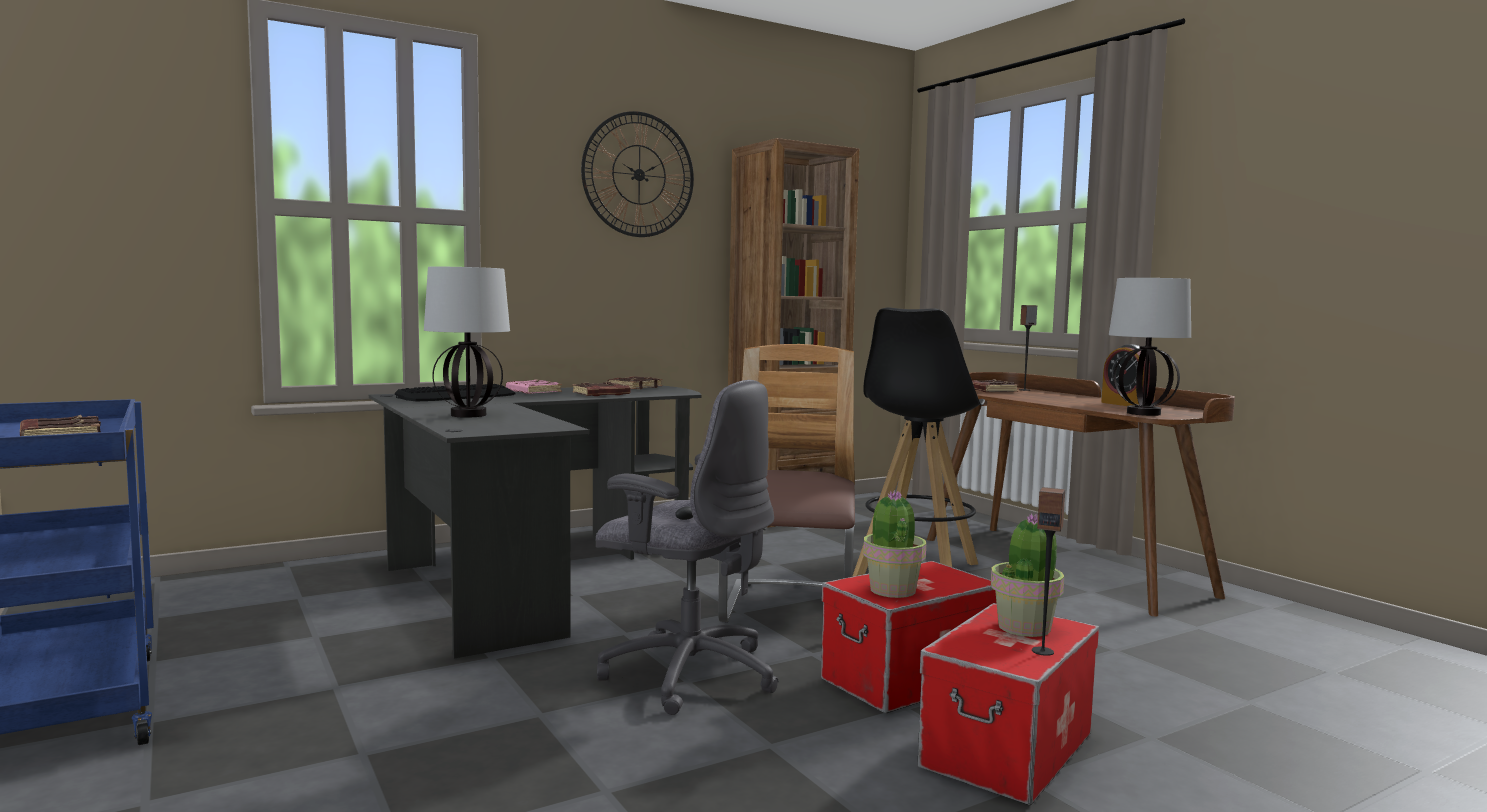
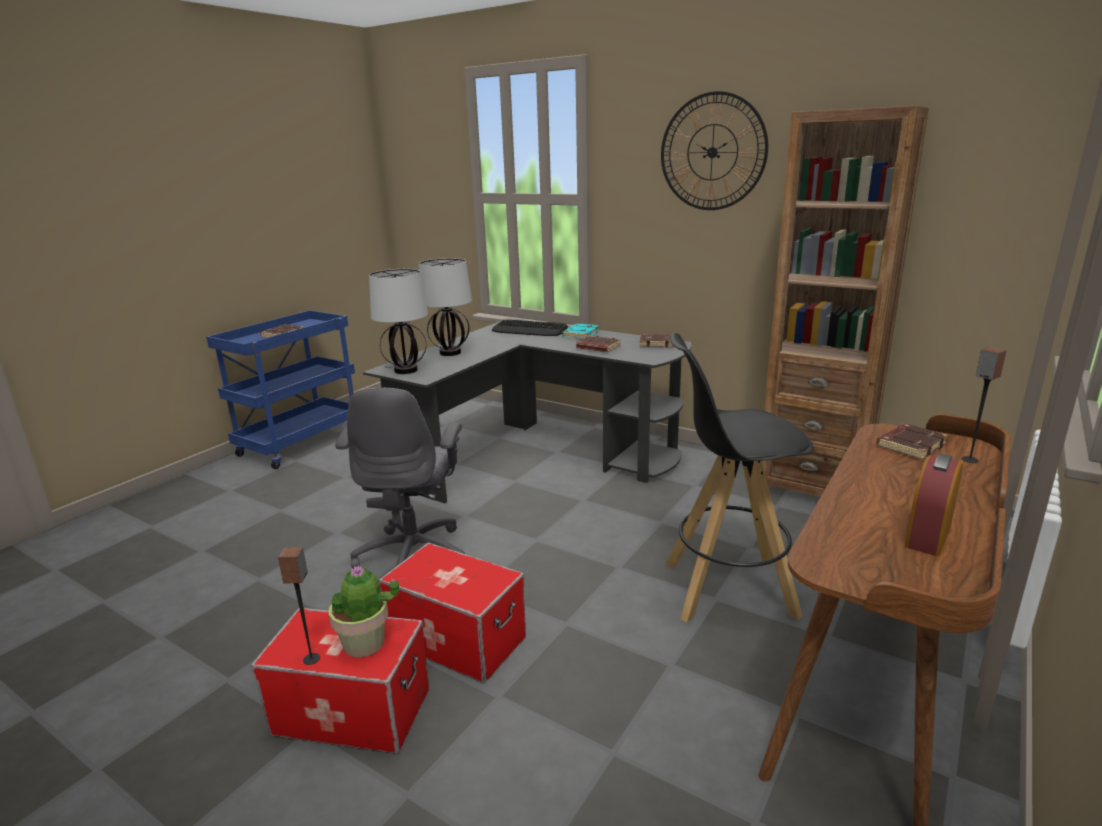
camera: 65 degrees right, 15 degrees up
pink book [506,379,562,394] -> turquoise book [562,324,599,338]
chair [718,344,855,623] -> none
potted plant [863,490,926,598] -> none
table lamp [1109,278,1191,416] -> table lamp moved to [369,269,428,374]

